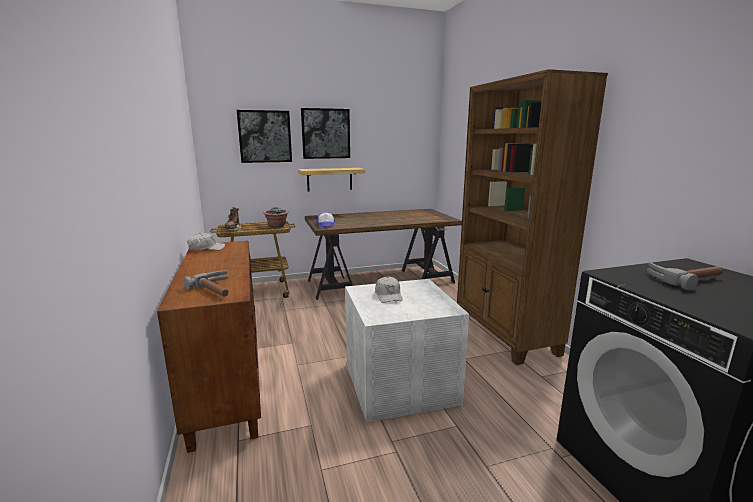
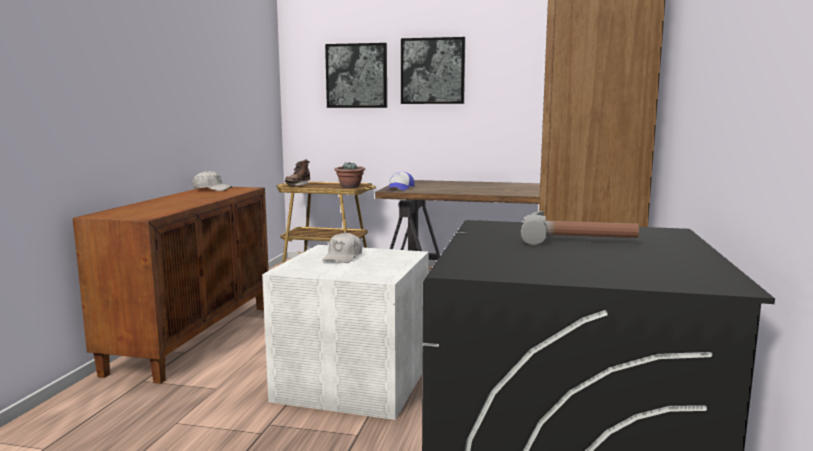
camera: 30 degrees right, 5 degrees down
hammer [184,271,229,297] -> none
shelf [298,168,365,191] -> none

